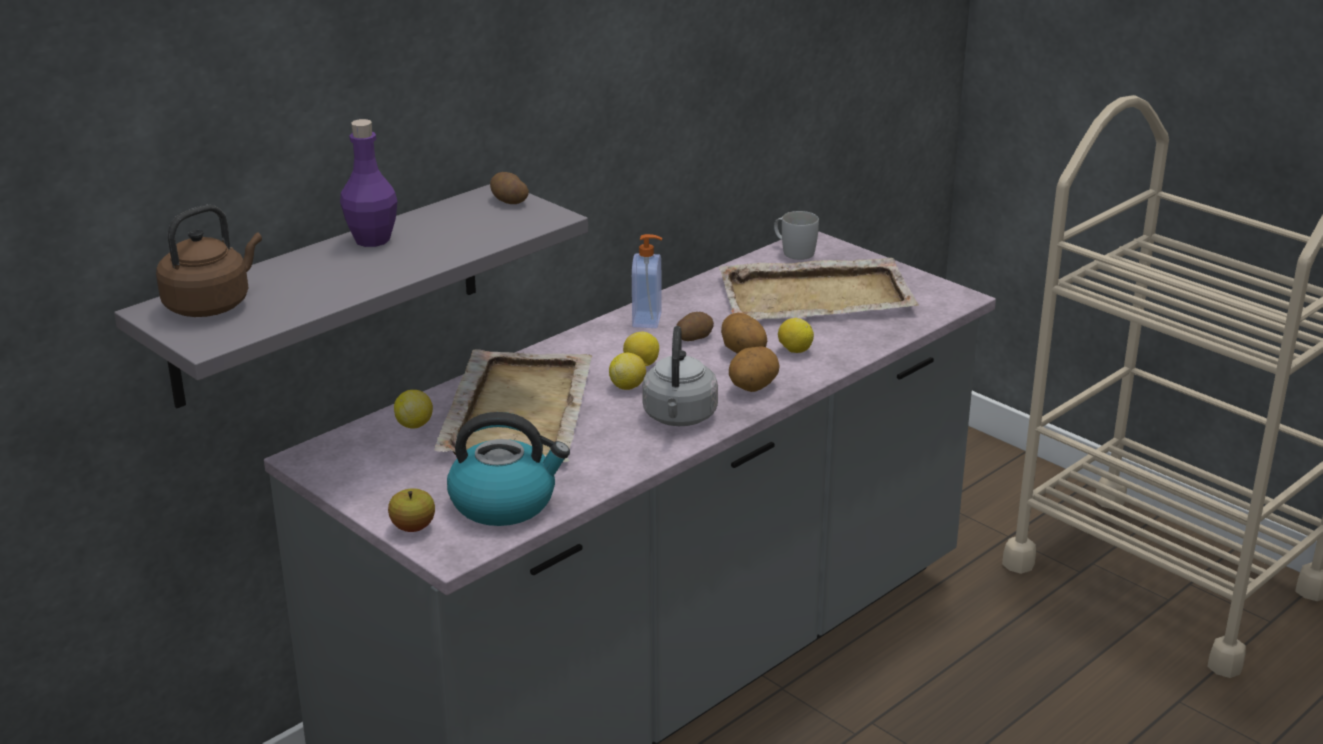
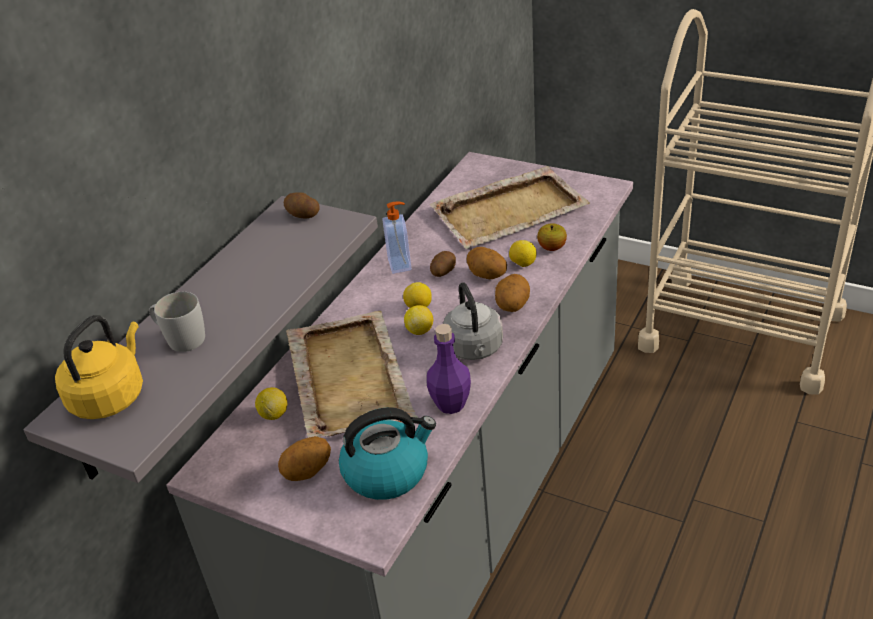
camera: 15 degrees left, 10 degrees up
brown kettle [156,205,262,317] -> yellow kettle [55,315,143,419]
purple bottle [340,119,397,247] -> purple bottle moved to [427,324,471,414]
apple [388,488,435,532] -> apple moved to [537,223,567,251]
white mug [774,211,819,260] -> white mug moved to [149,292,205,352]
none -> potato [278,436,331,481]

